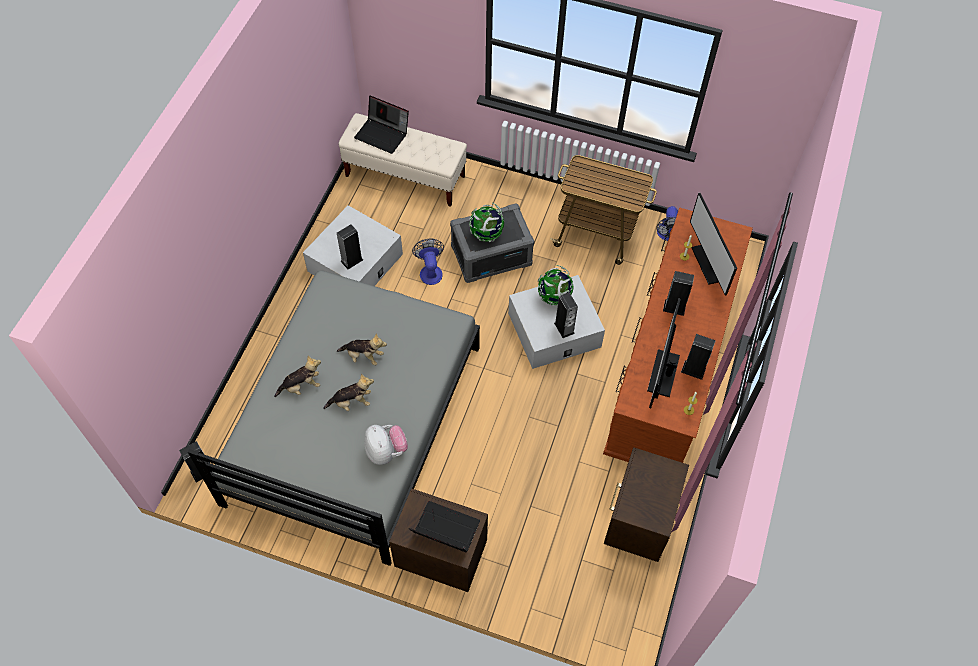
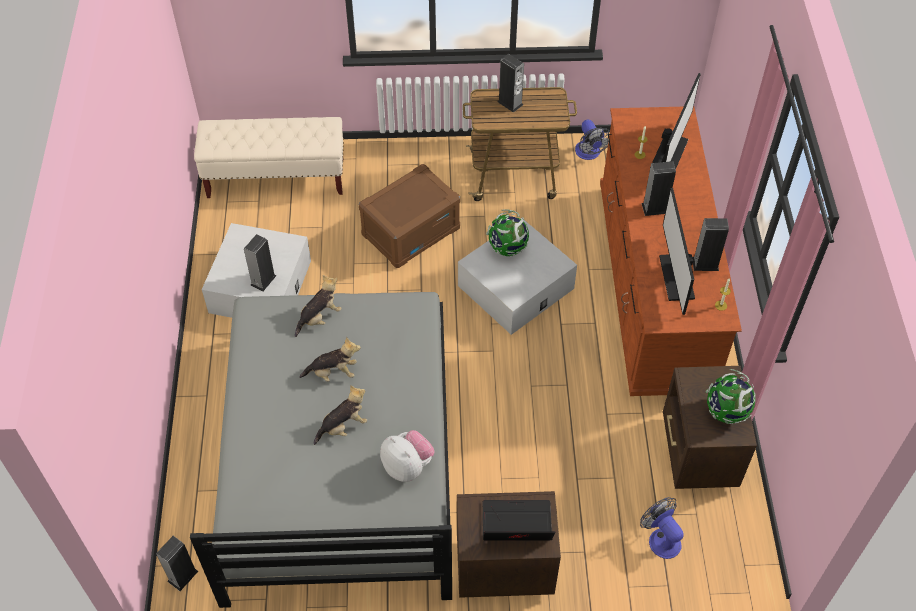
camera: 20 degrees left, 5 degrees down
plush toy [274,356,321,397] -> plush toy moved to [295,275,342,337]
laptop [354,95,409,154] -> none
fan [412,239,444,285] -> fan moved to [640,497,684,559]
grey storage box [450,203,534,283] -> brown storage box [359,164,460,268]
globe [469,203,504,242] -> globe moved to [706,369,756,424]
speaker [554,292,578,338] -> speaker moved to [497,54,524,113]
monitor [690,193,737,296] -> monitor turned 120 degrees counterclockwise [650,73,701,169]

